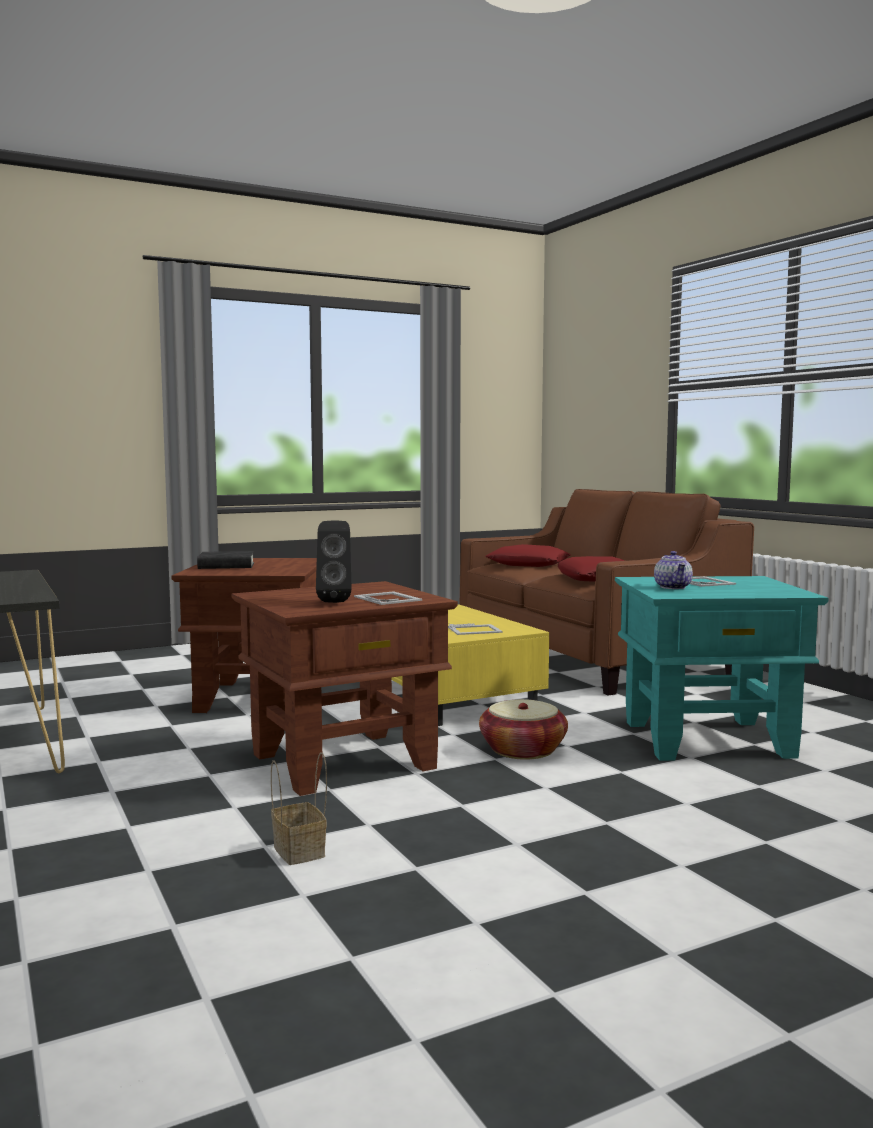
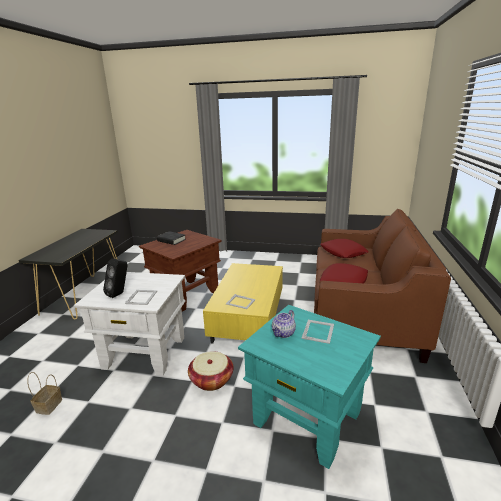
camera: 40 degrees right, 15 degrees up
brown side table [232,581,458,796] -> white side table [74,272,185,376]

